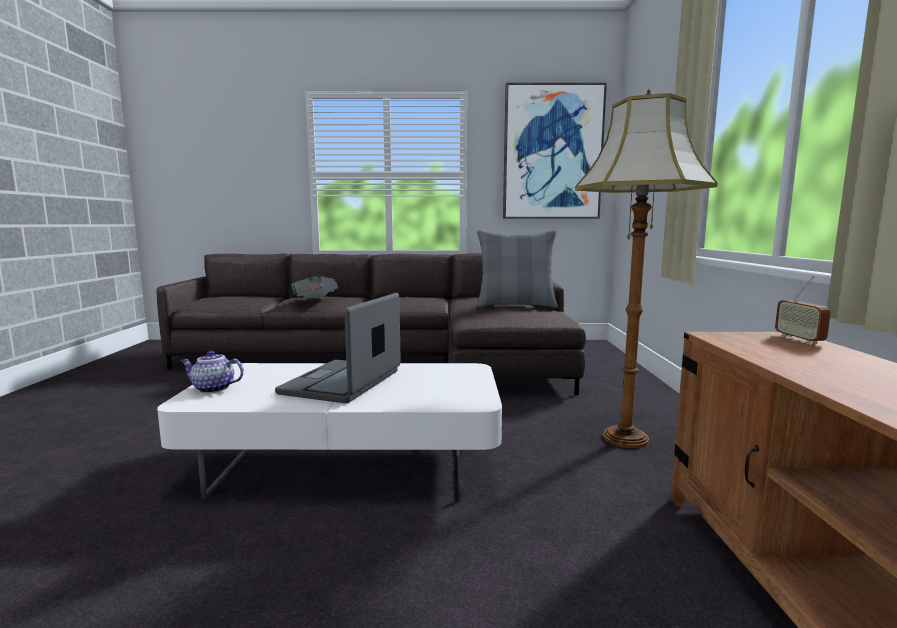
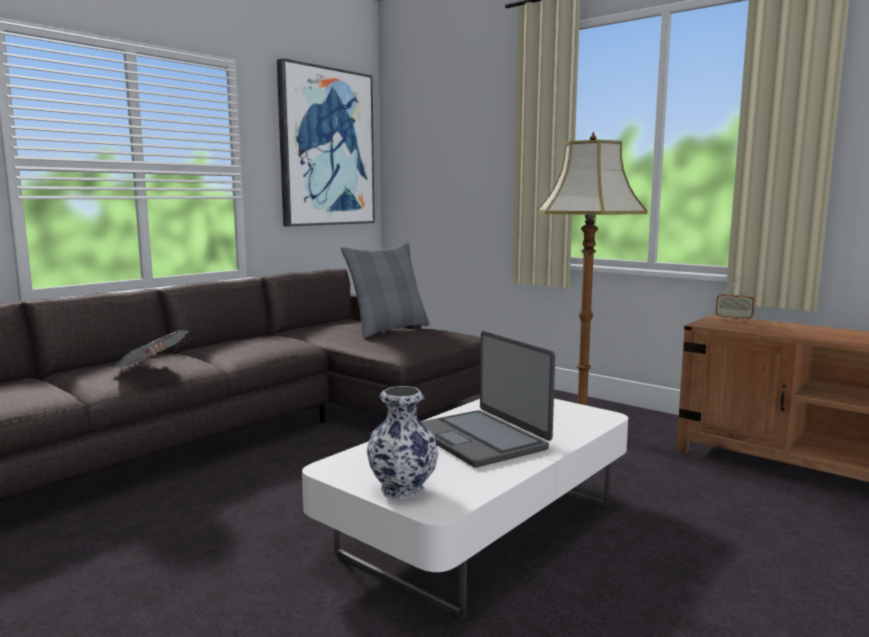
camera: 50 degrees left, 0 degrees up
teapot [180,351,244,393] -> vase [366,386,439,500]

